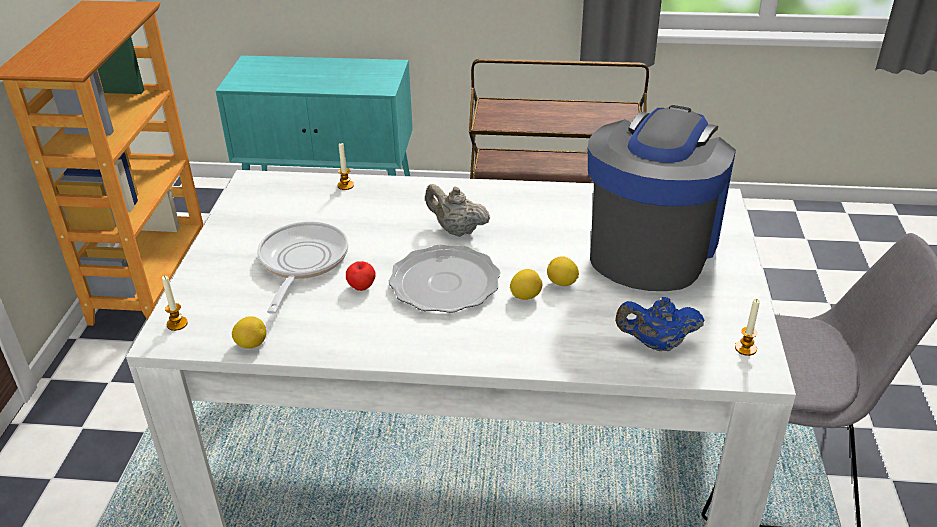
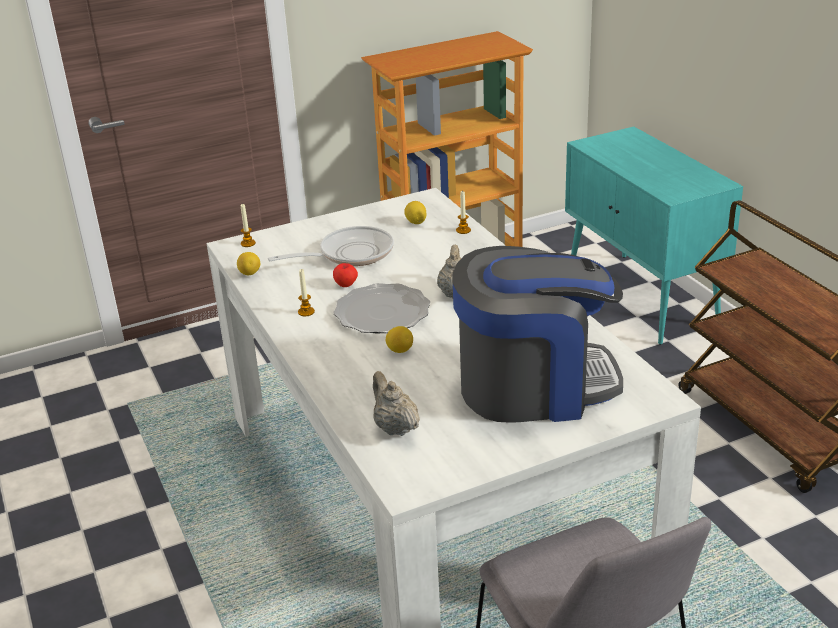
camera: 60 degrees right, 5 degrees down
lemon [547,256,579,286] -> lemon moved to [404,201,426,224]
blue teapot [615,297,705,351] -> beige teapot [373,371,420,436]
candle [735,299,760,356] -> candle moved to [298,269,315,316]

